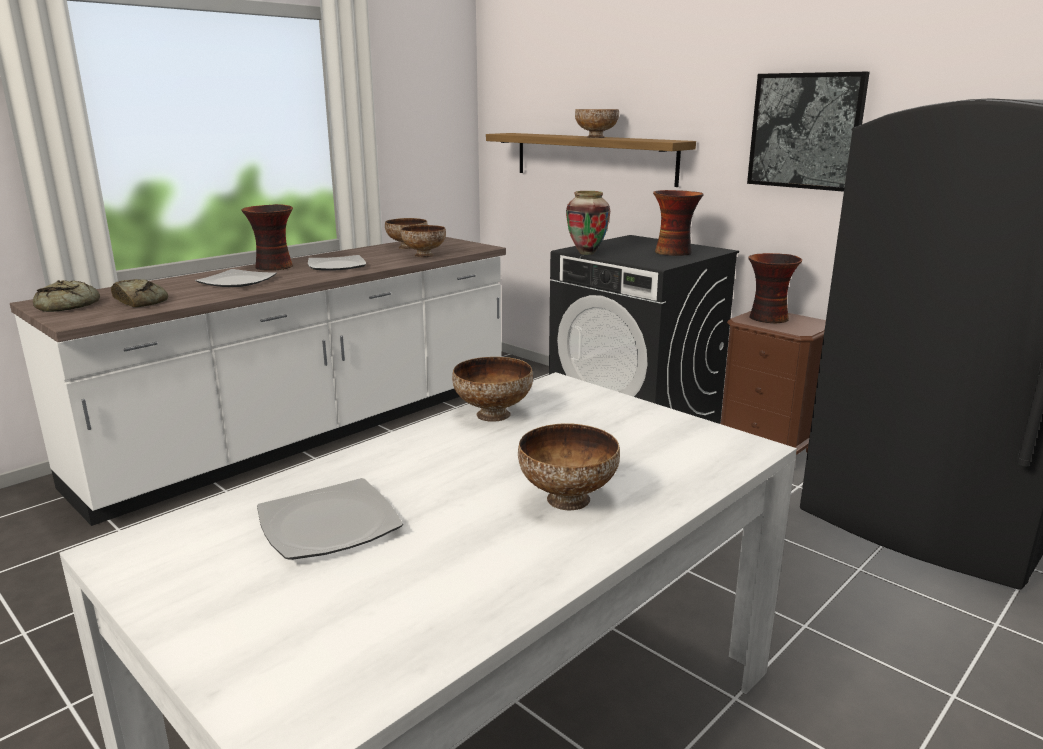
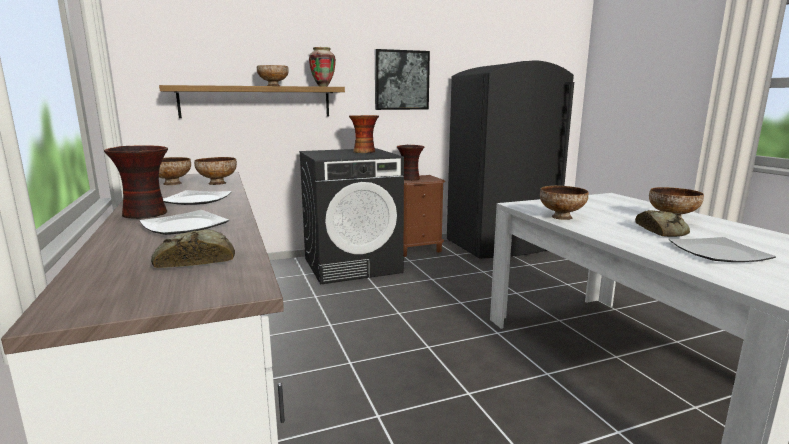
camera: 65 degrees left, 5 degrees down
bread [33,280,100,312] -> bread moved to [635,210,690,237]
vase [566,191,610,255] -> vase moved to [309,47,336,87]

